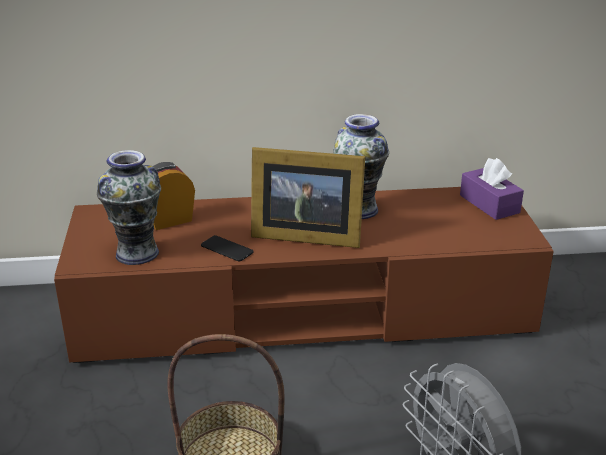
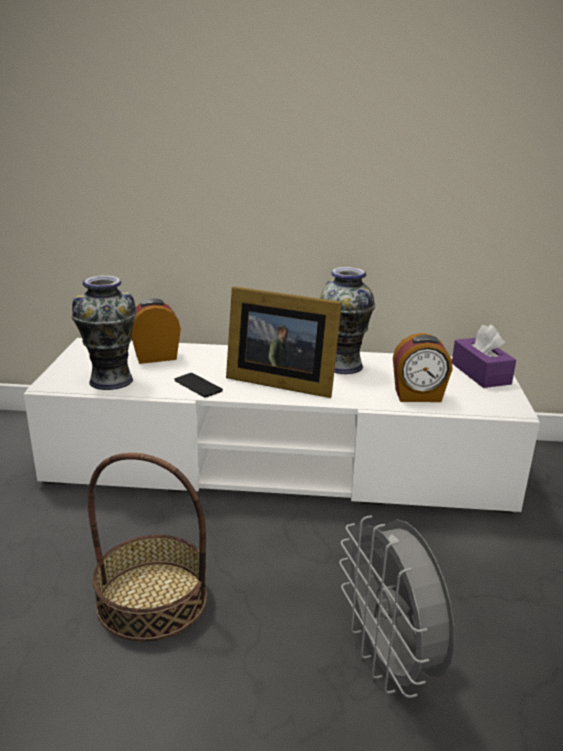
camera: 10 degrees right, 5 degrees down
brown tv stand [54,187,554,363] -> white tv stand [24,338,540,513]
none -> alarm clock [393,333,453,402]

